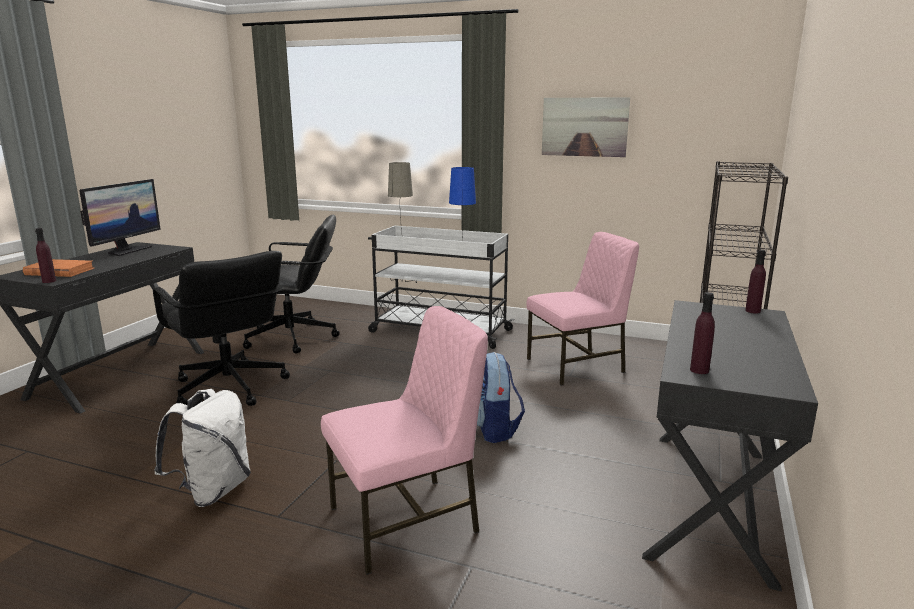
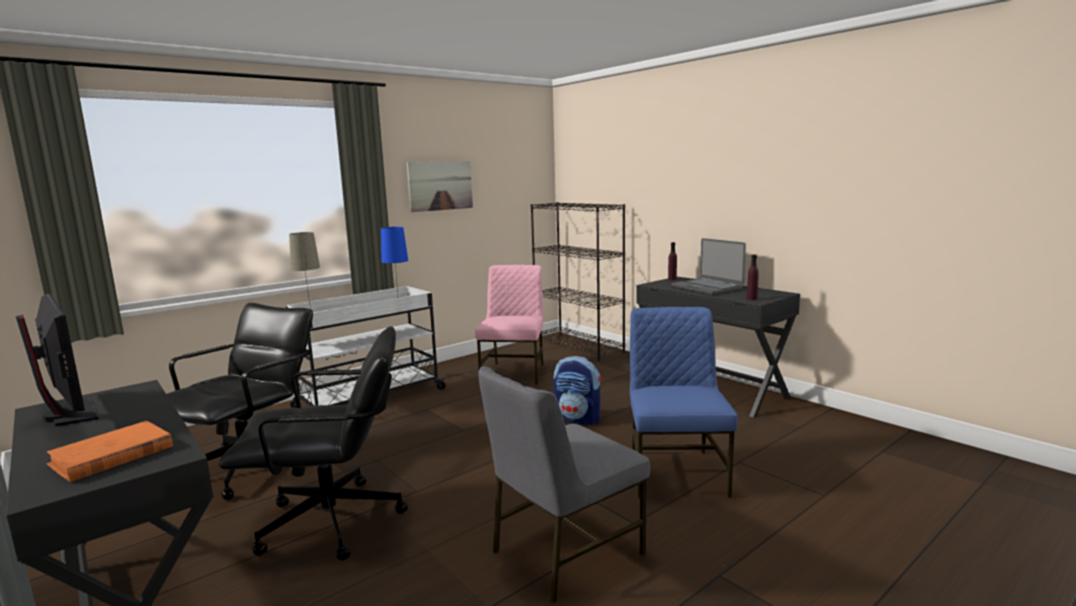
camera: 60 degrees left, 5 degrees down
purple bottle [35,228,56,283] -> none
white backpack [154,389,251,507] -> grey chair [478,366,650,603]
pink chair [321,306,488,575] -> blue chair [630,307,738,498]
none -> laptop [671,238,746,295]

